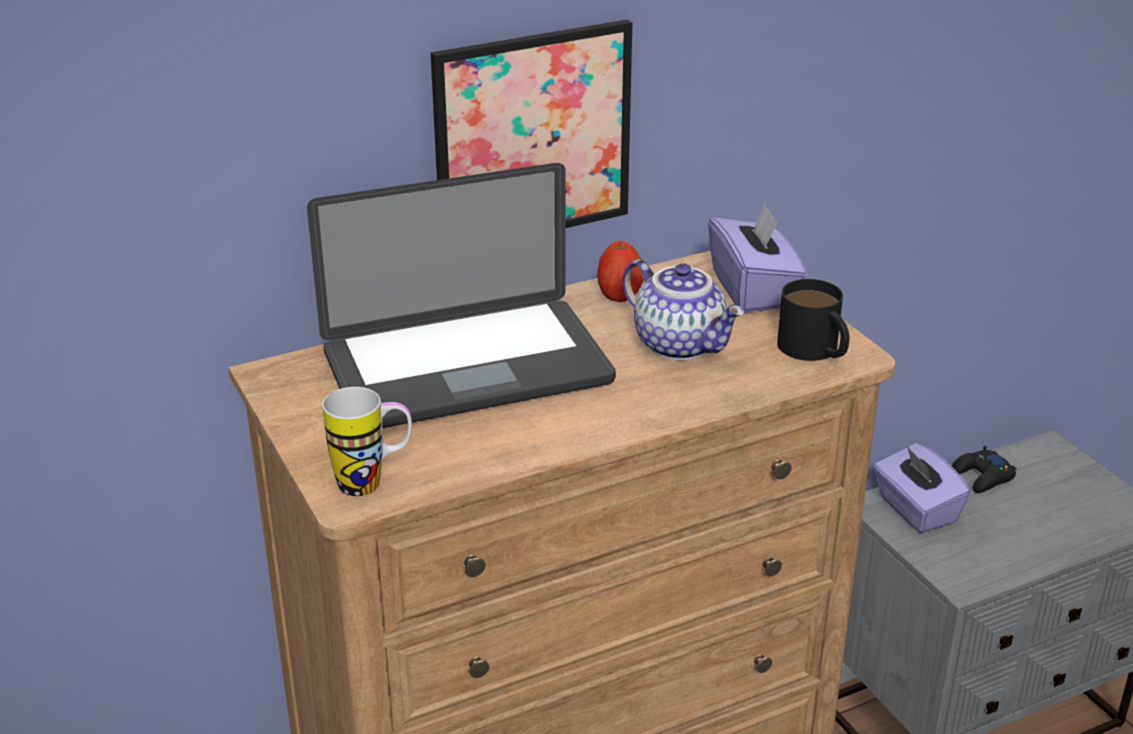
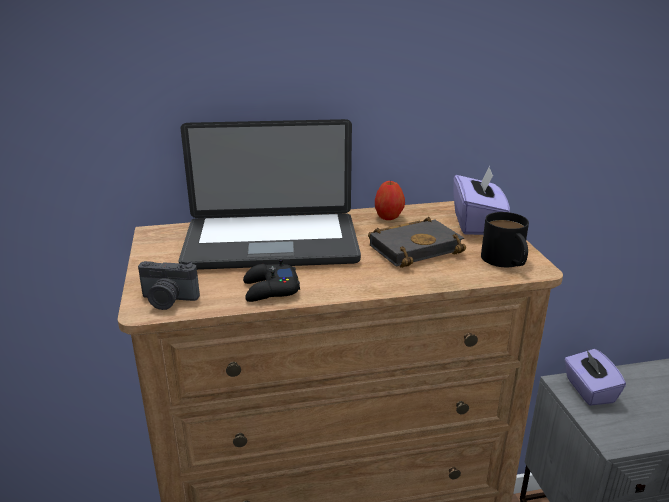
camera: 15 degrees right, 5 degrees down
mug [322,387,412,496] -> camera [138,260,200,310]
picture [431,19,632,228] -> none
teapot [623,259,744,361] -> black book [368,217,466,268]
black game controller [952,446,1017,493] -> black game controller moved to [243,259,300,302]

